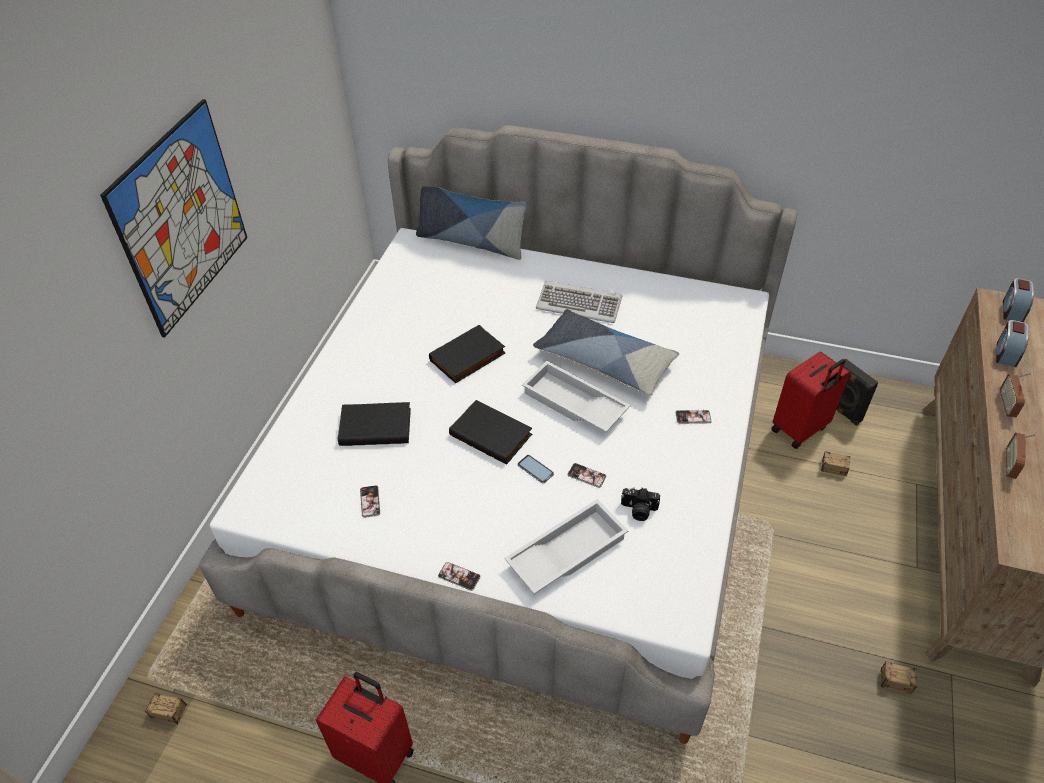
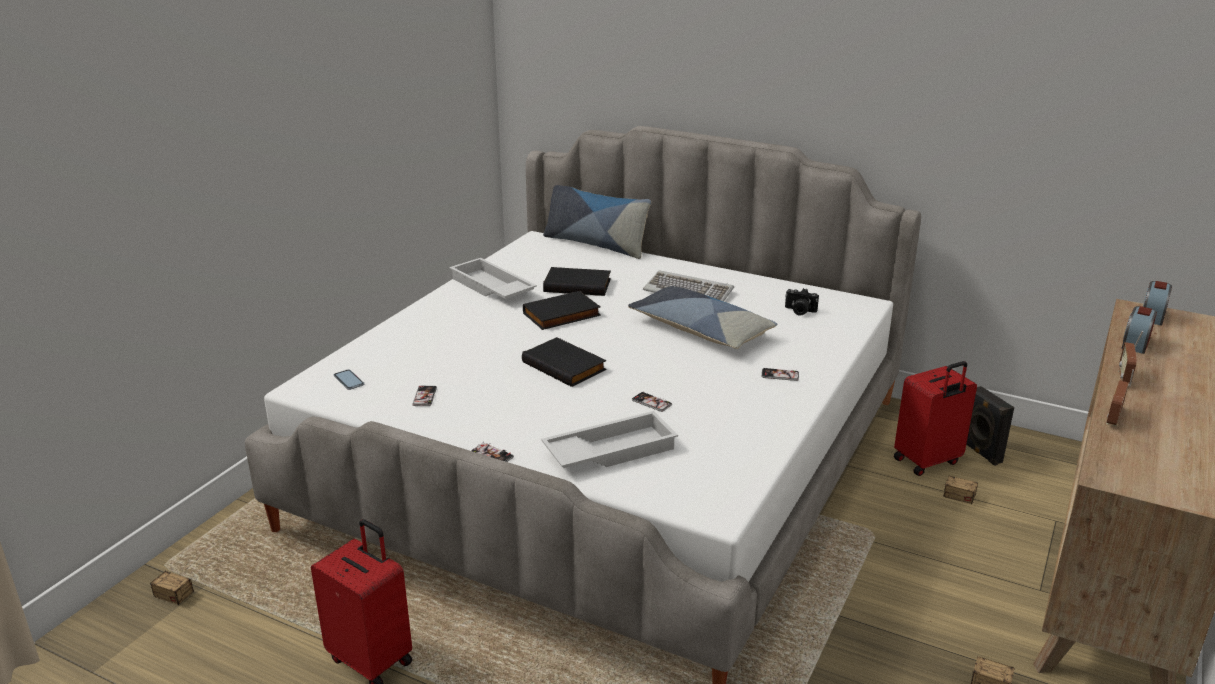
camera: 10 degrees right, 20 degrees down
picture [100,99,247,338] -> none
black book [338,402,411,446] -> black book moved to [543,267,611,296]
phone [517,455,554,483] -> phone moved to [334,369,364,390]
white tray [522,361,630,432] -> white tray moved to [449,258,537,299]
camera [621,487,660,521] -> camera moved to [785,288,819,316]

